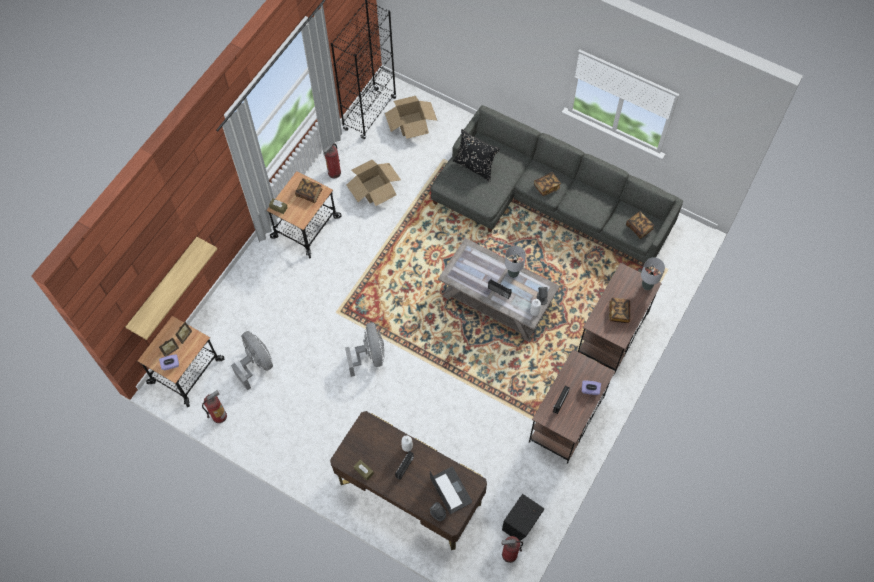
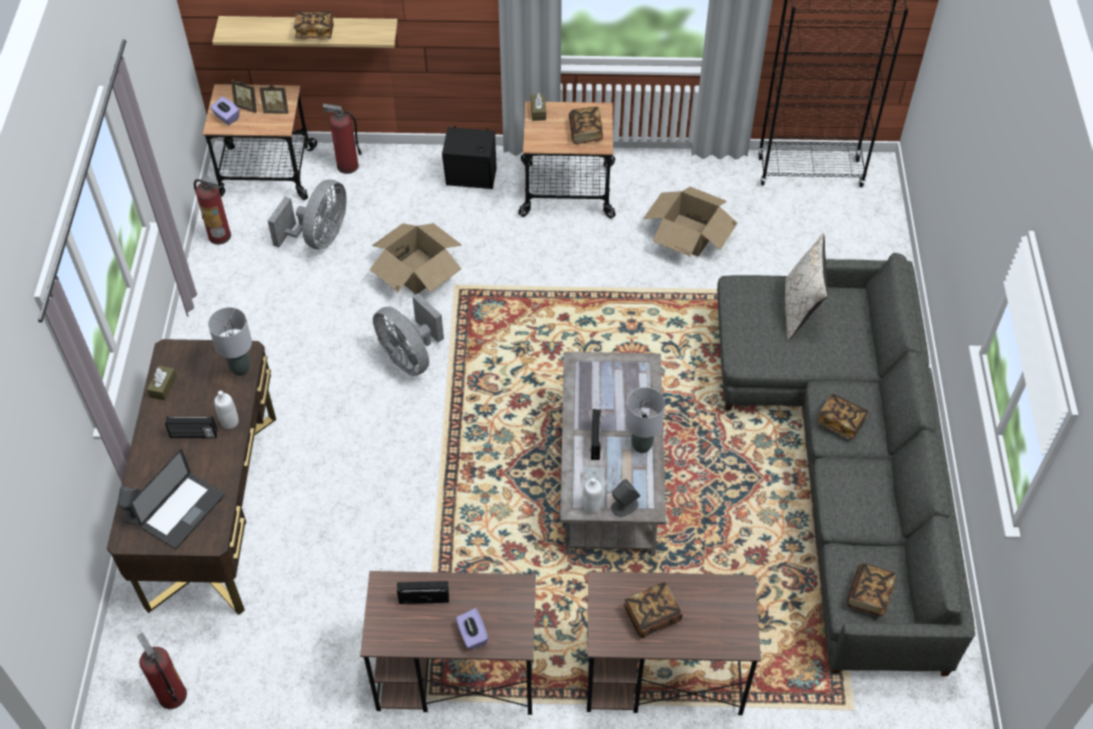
camera: 60 degrees right, 10 degrees down
fire extinguisher [323,143,341,178] -> fire extinguisher moved to [323,104,362,174]
grey fan [345,323,384,377] -> grey fan turned 90 degrees clockwise [373,293,444,376]
cardboard box [385,96,437,139] -> cardboard box moved to [370,223,462,294]
black pillow [453,129,499,182] -> beige pillow [785,234,828,341]
black speaker [502,494,544,541] -> black speaker moved to [442,126,497,189]
grey table lamp [641,257,665,290] -> grey table lamp moved to [208,307,252,376]
none -> book [294,12,334,40]

